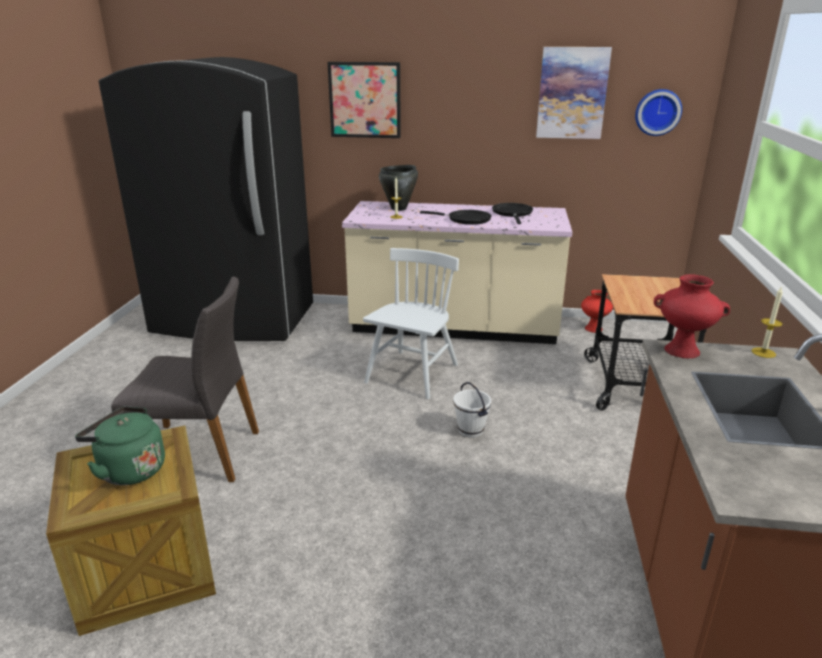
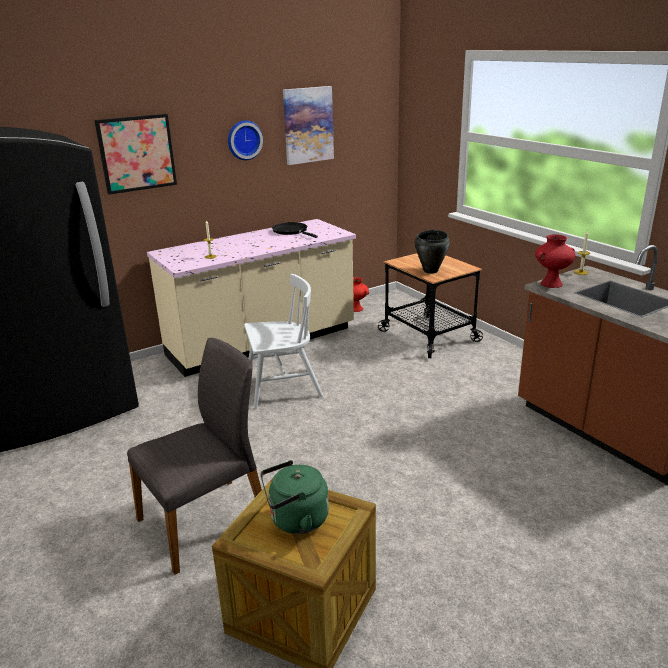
camera: 40 degrees left, 0 degrees up
white chair [363,248,459,399] -> white chair turned 90 degrees clockwise [244,274,323,408]
black cooking pot [379,165,418,211] -> black cooking pot moved to [414,230,450,274]
black frying pan [420,210,492,225] -> none
white bucket [453,382,491,438] -> none
wall clock [635,89,682,136] -> wall clock moved to [228,120,263,160]

